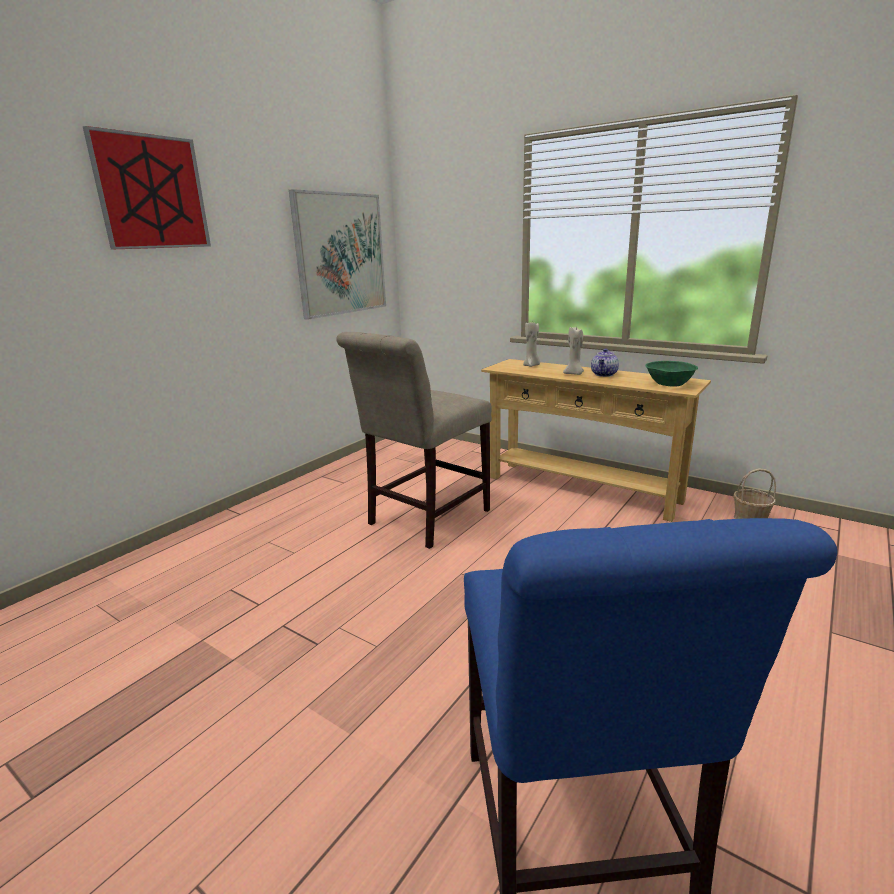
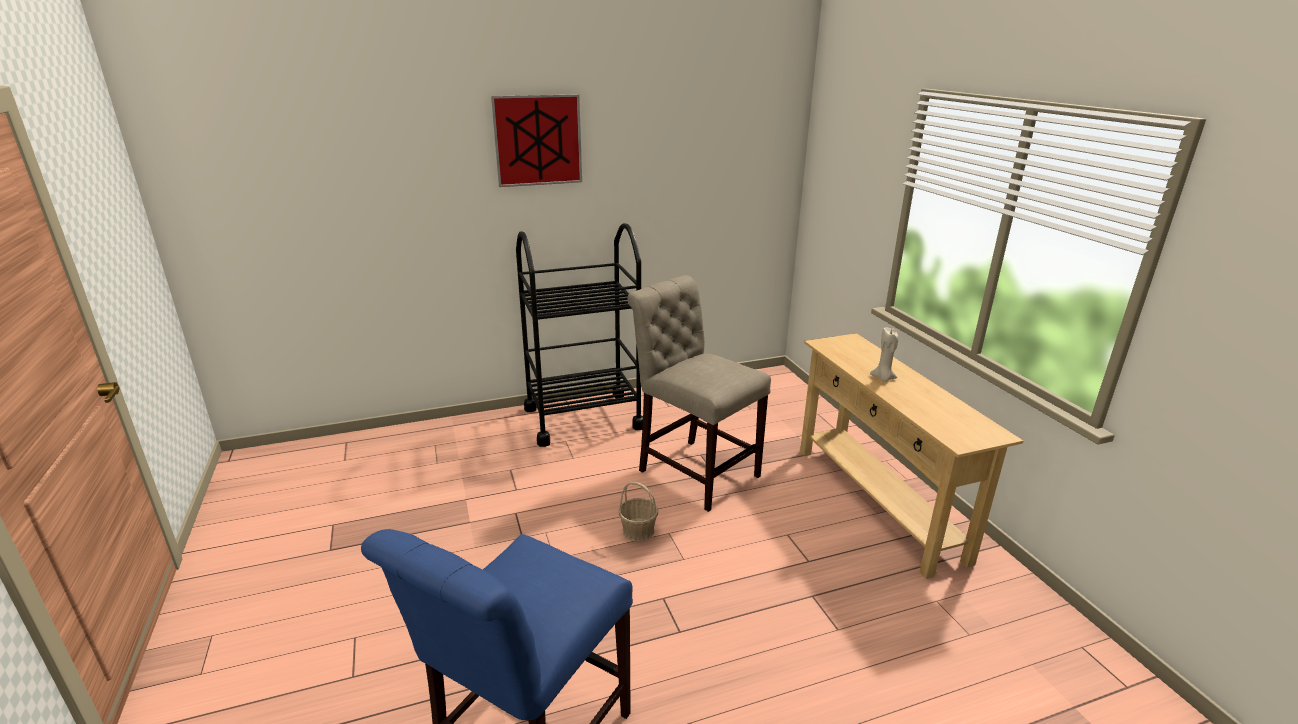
camera: 35 degrees right, 5 degrees up
picture [289,189,386,320] -> none
beige chair [336,332,492,549] -> beige chair turned 60 degrees clockwise [627,275,771,512]
beige candle [523,322,540,367] -> none
teapot [591,349,619,377] -> none
green bowl [645,361,698,387] -> none
basket [733,469,776,519] -> basket moved to [619,482,658,541]
none -> black cart [516,223,643,447]

